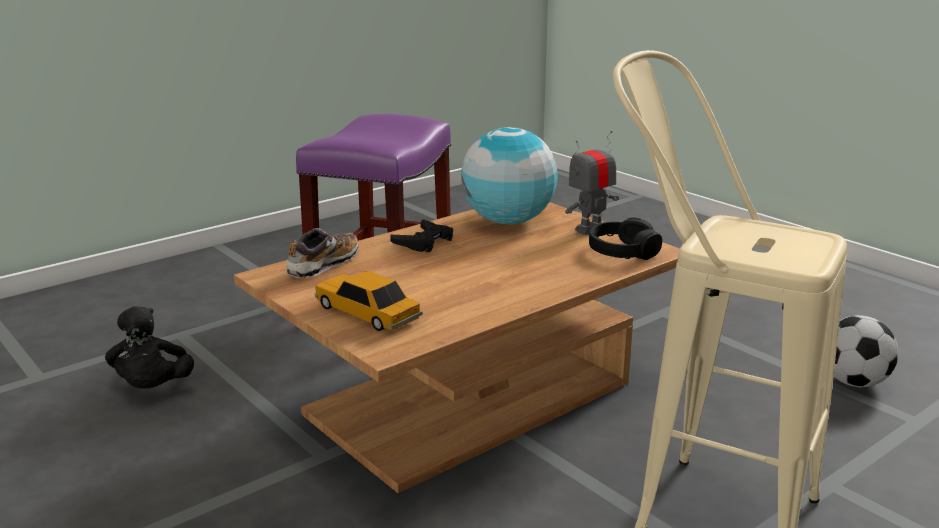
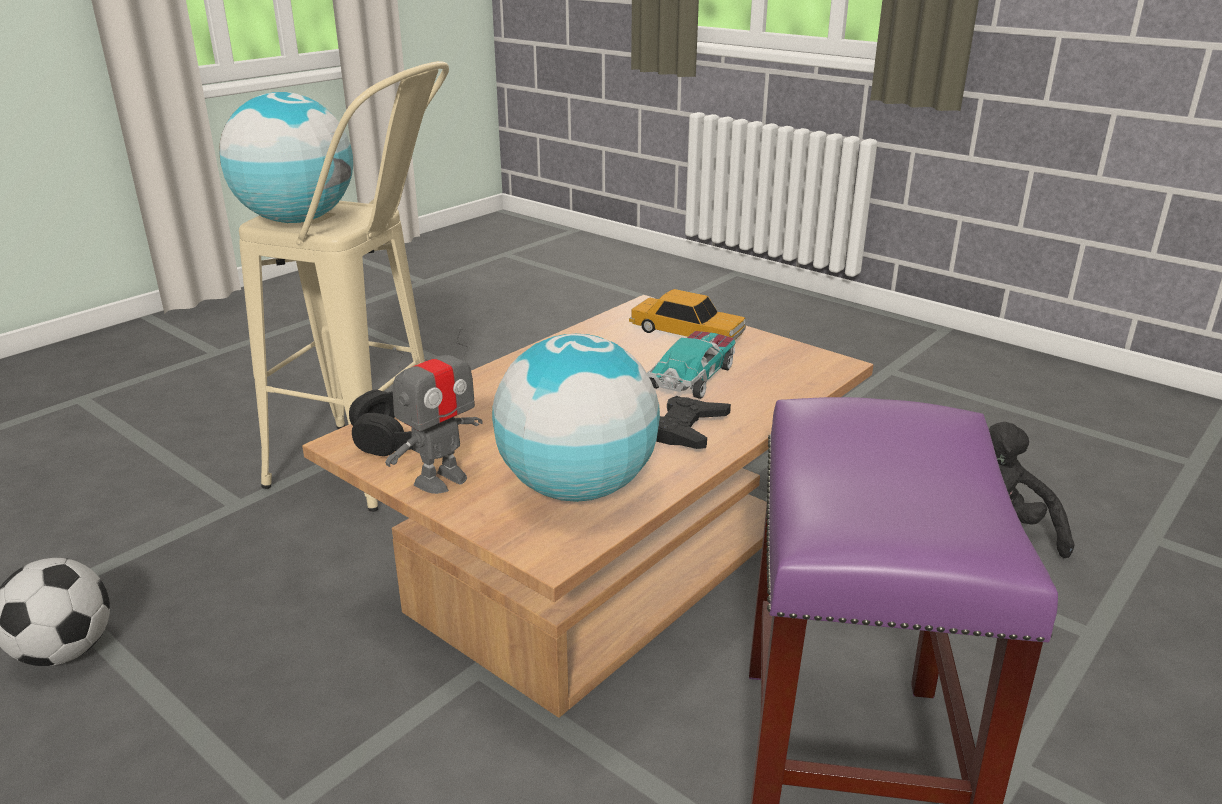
camera: 170 degrees right, 5 degrees up
shoe [286,228,359,278] -> none
none -> globe [219,92,353,223]
none -> toy car [647,331,736,399]

